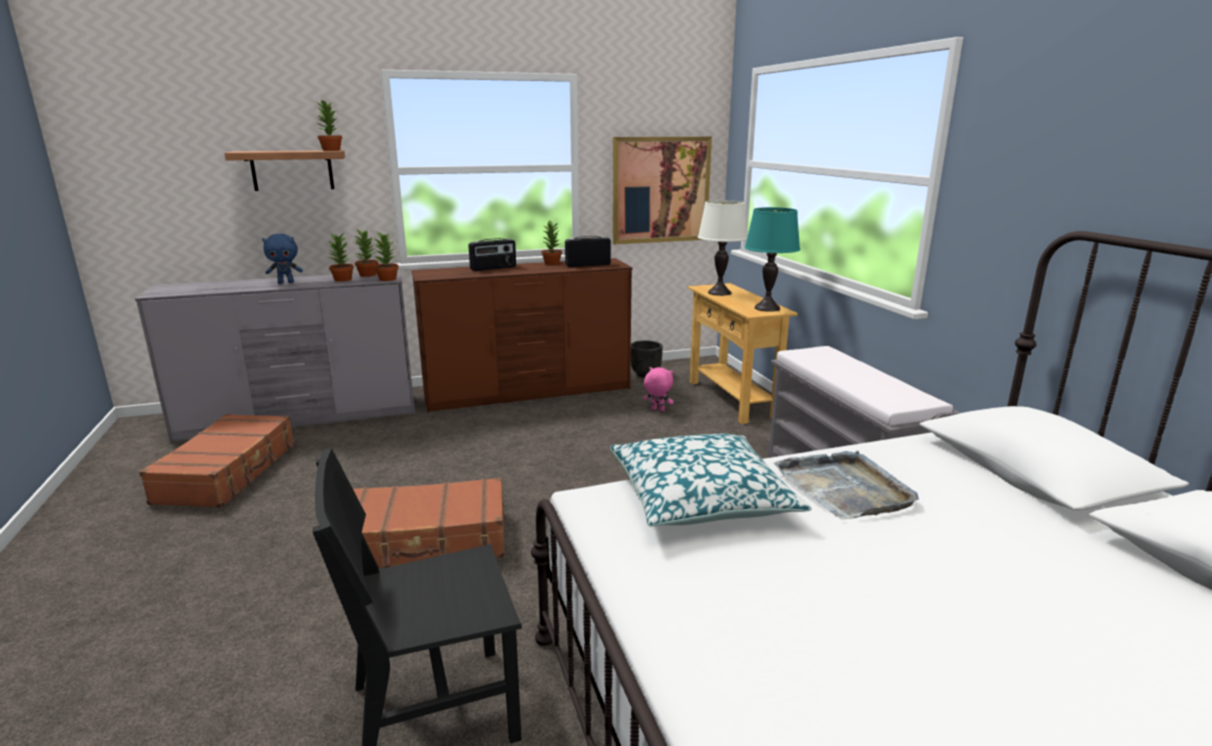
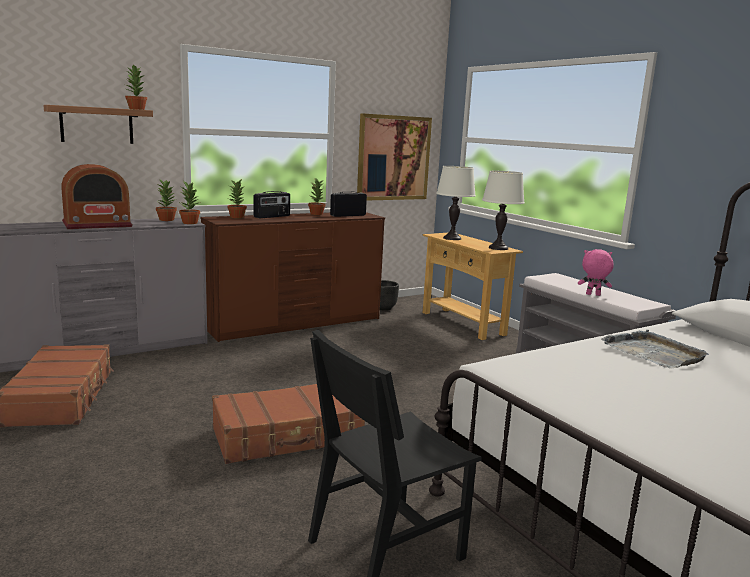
camera: 15 degrees left, 5 degrees down
blue plush toy [262,234,303,284] -> radio [61,164,132,229]
potted plant [327,233,354,282] -> potted plant moved to [227,179,247,218]
pillow [610,434,812,527] -> none
pink plush toy [643,367,674,411] -> pink plush toy moved to [578,249,614,296]
turquoise table lamp [744,207,800,312] -> white table lamp [482,171,525,250]

